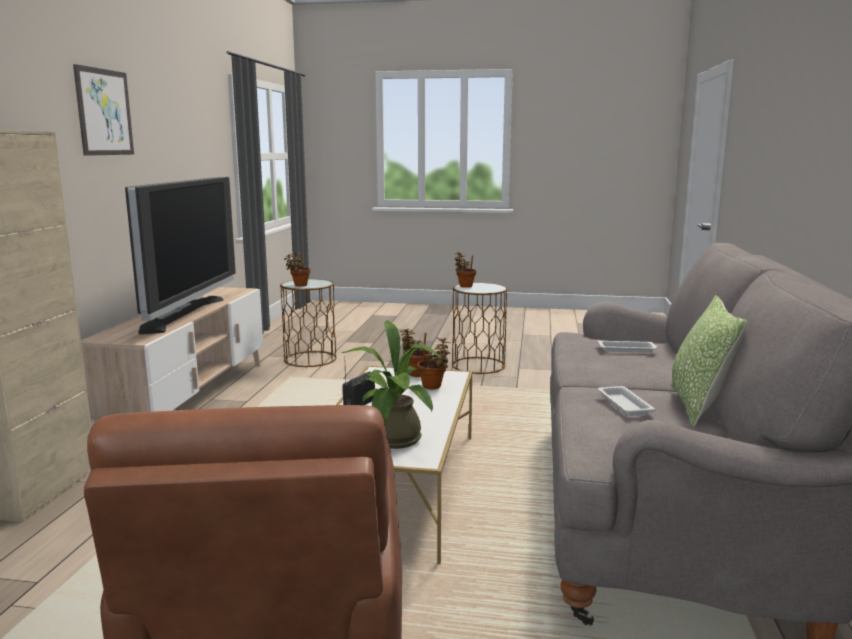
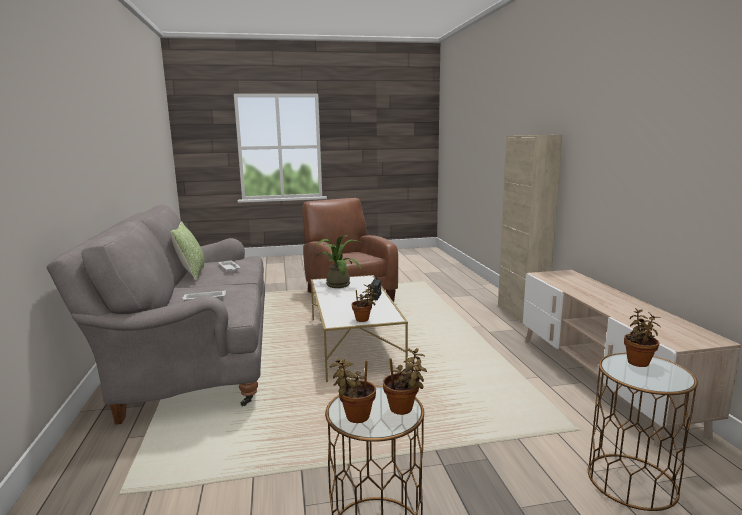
camera: 160 degrees right, 0 degrees up
picture [73,64,134,156] -> none
television [125,177,236,334] -> none
potted plant [417,338,450,390] -> potted plant moved to [330,358,376,423]

